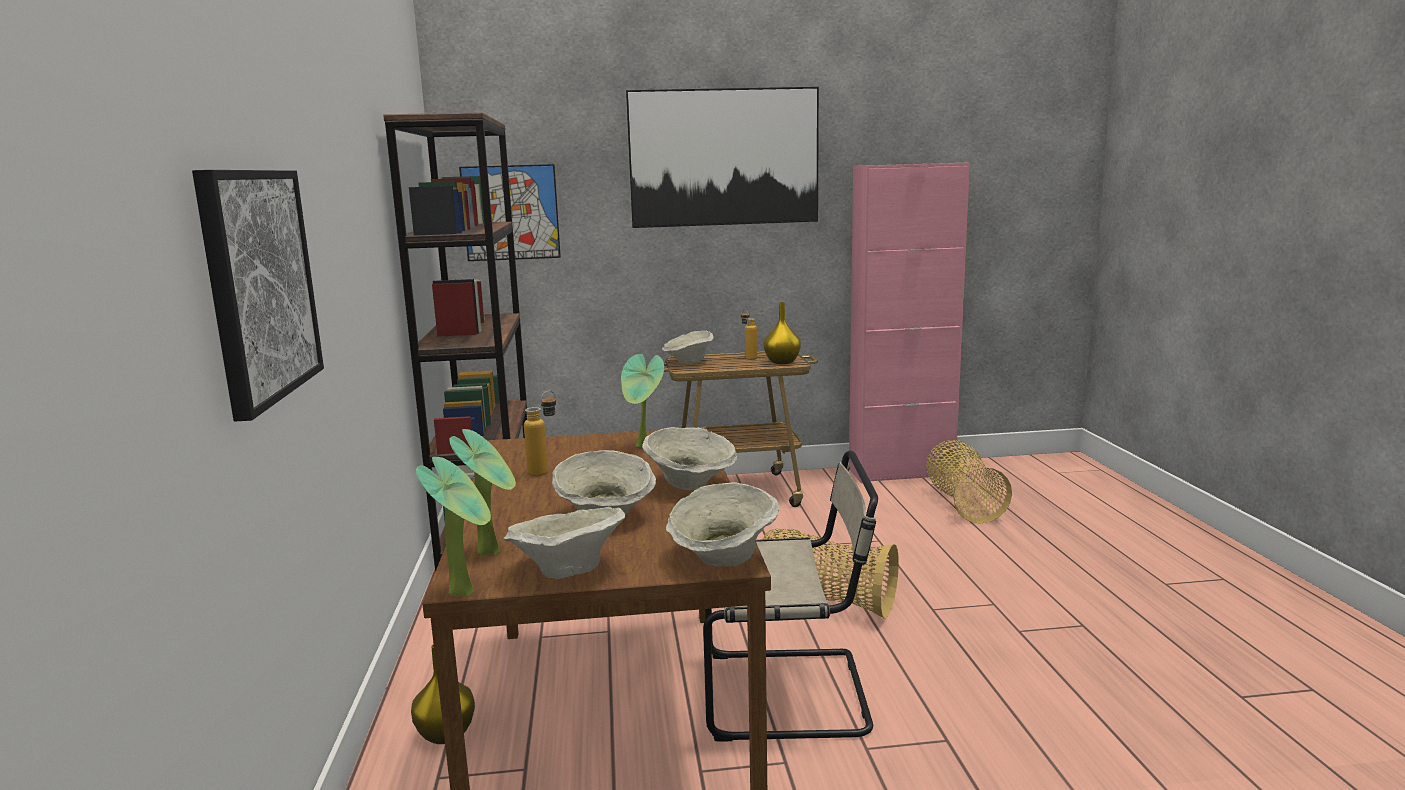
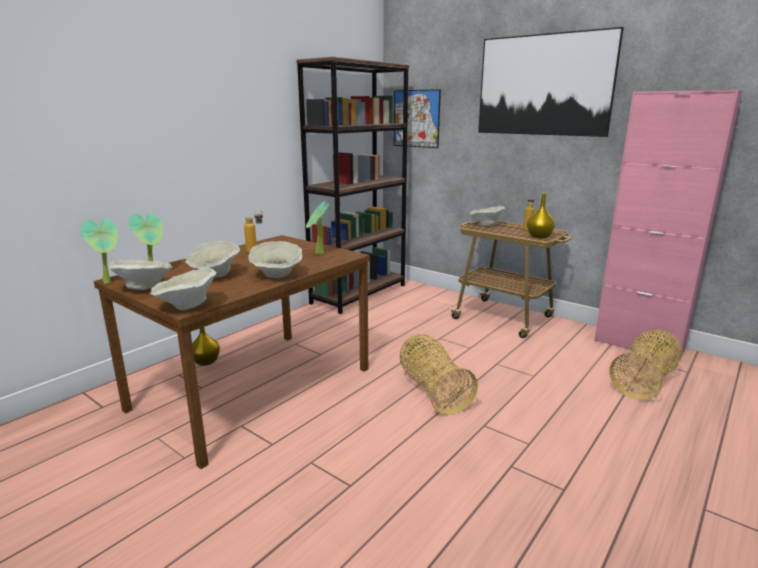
camera: 45 degrees right, 5 degrees up
picture [192,170,324,422] -> none
beige chair [703,451,878,742] -> none

